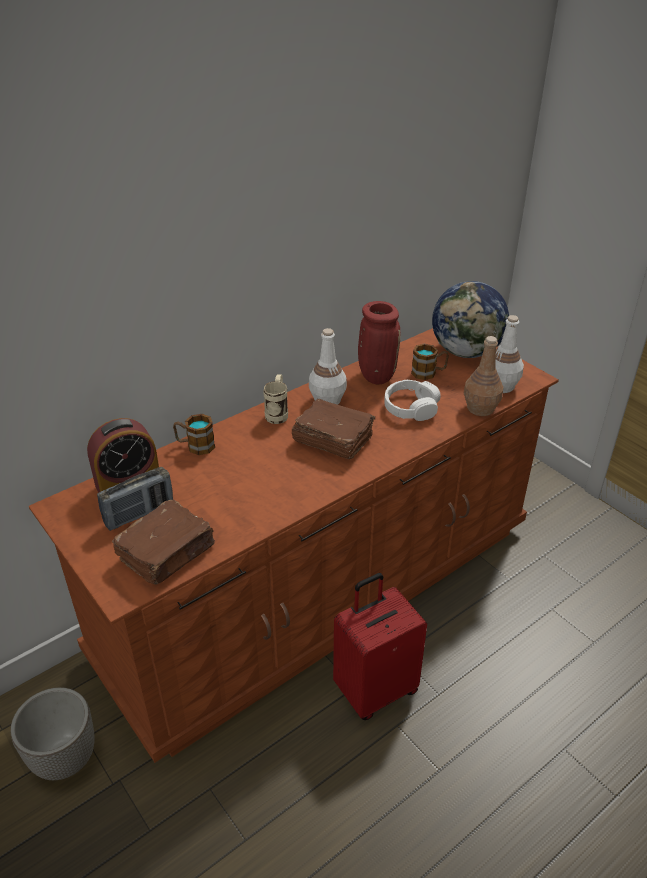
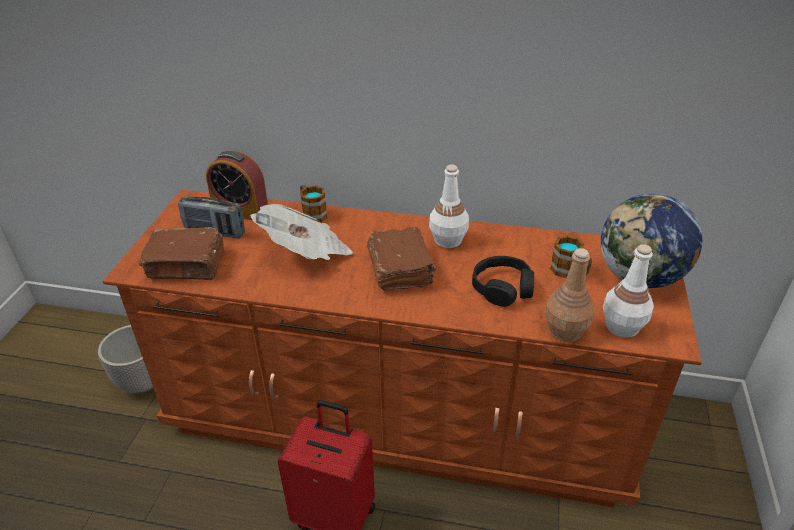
camera: 50 degrees right, 0 degrees up
beige mug [263,374,288,424] -> none
red vase [358,301,401,384] -> none
white headphones [384,380,441,421] -> black headphones [472,256,534,307]
none -> newspaper [250,204,353,260]

